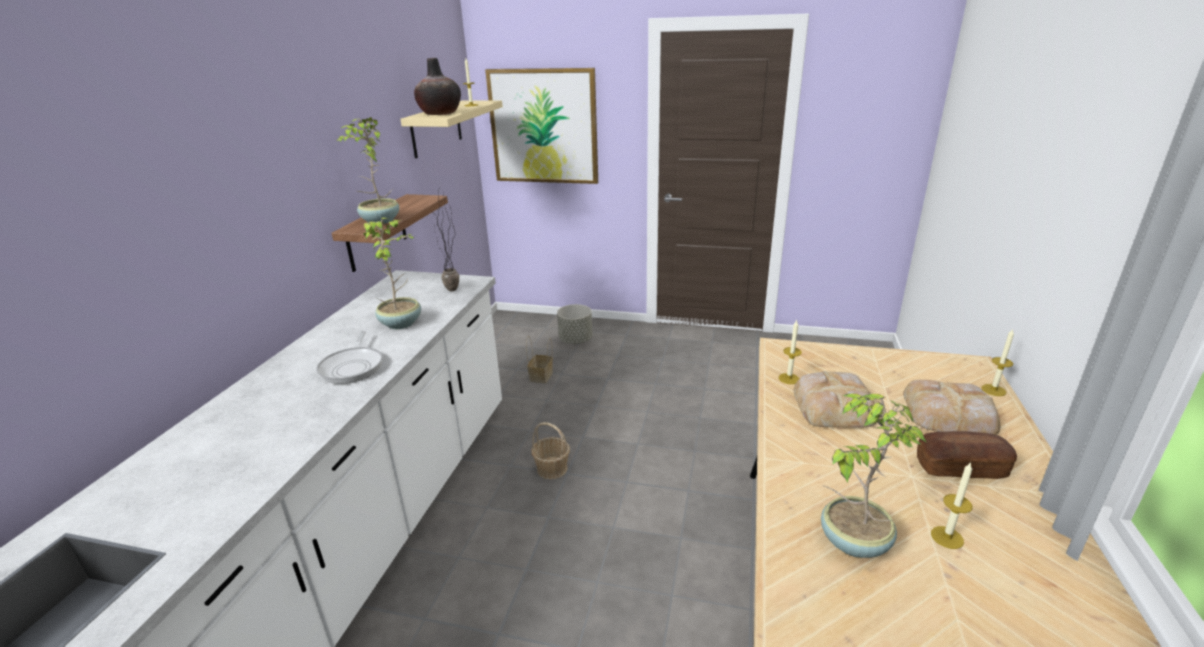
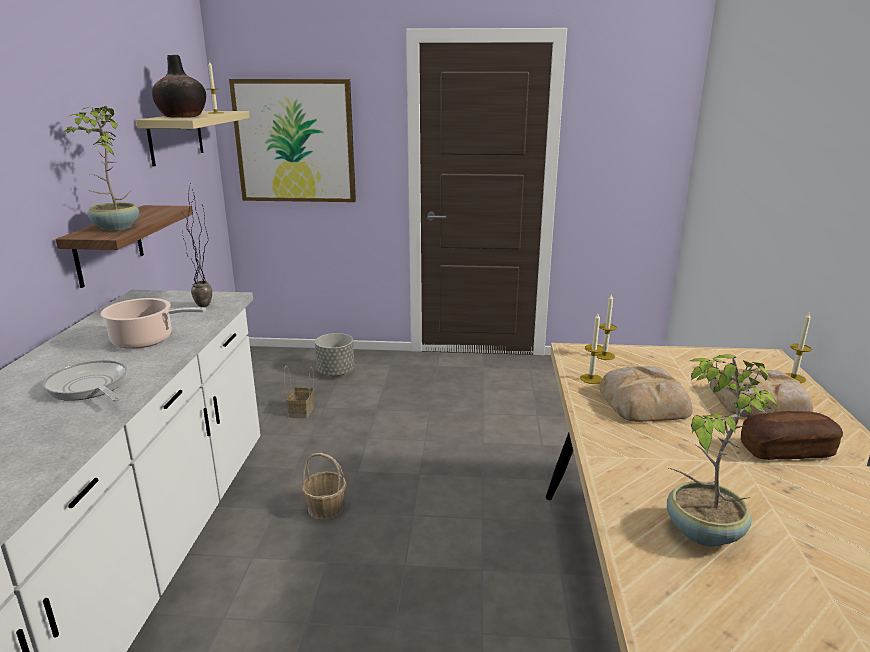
camera: 10 degrees left, 5 degrees down
frying pan [316,331,383,384] -> frying pan turned 150 degrees clockwise [43,360,127,401]
potted plant [363,217,421,329] -> cooking pot [101,298,206,349]
candle [931,462,973,549] -> candle moved to [596,293,617,360]

